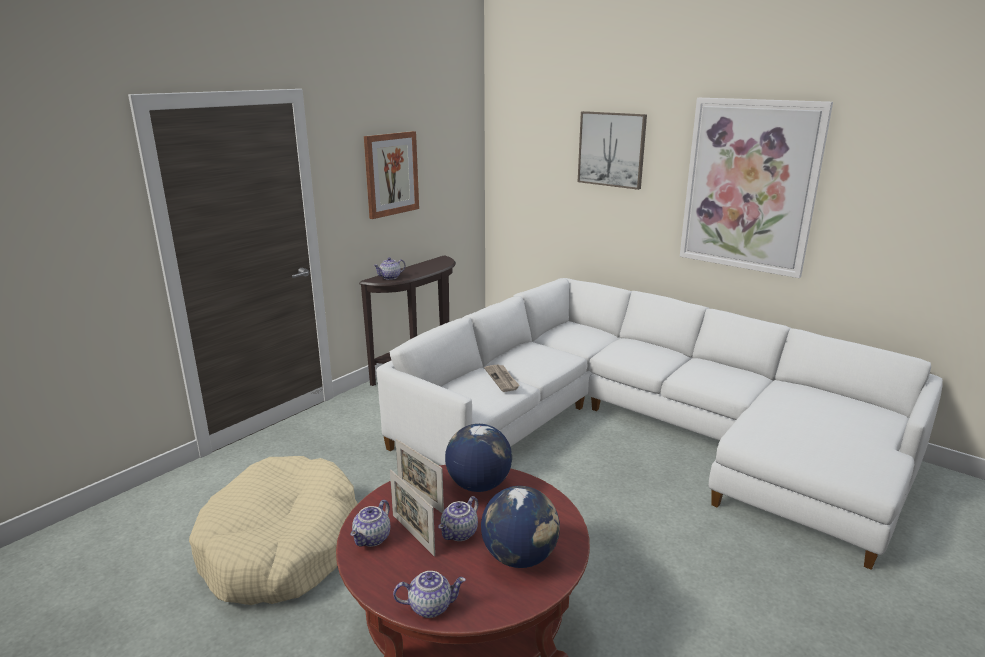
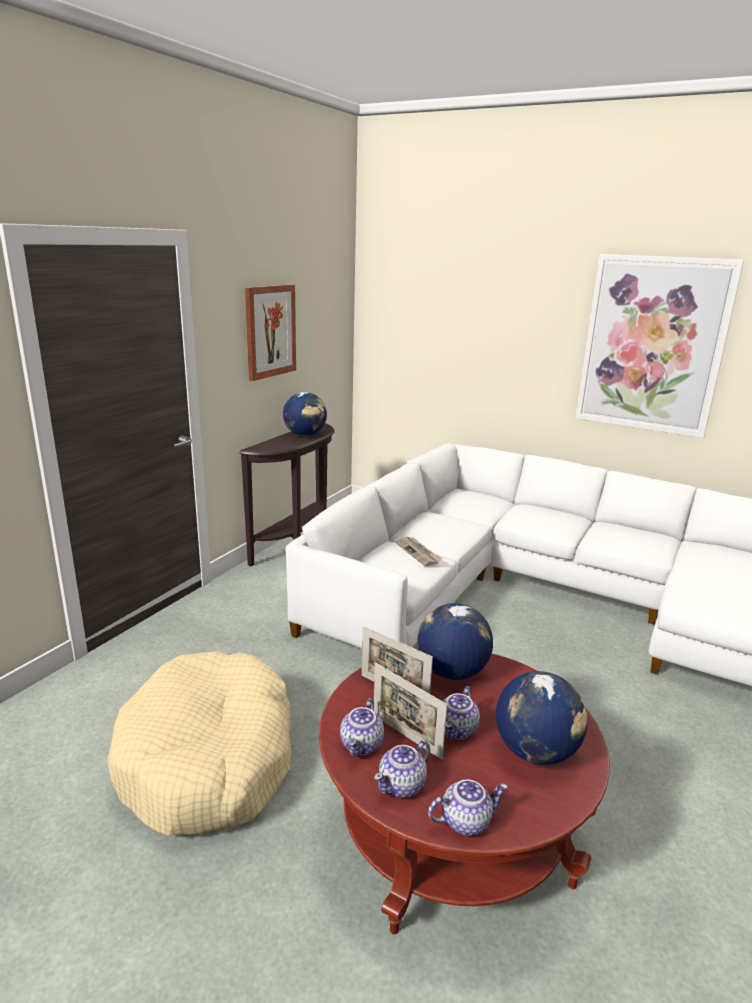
camera: 10 degrees left, 0 degrees up
teapot [373,257,406,280] -> teapot moved to [374,740,430,798]
picture [578,111,647,190] -> none
none -> globe [283,392,327,436]

